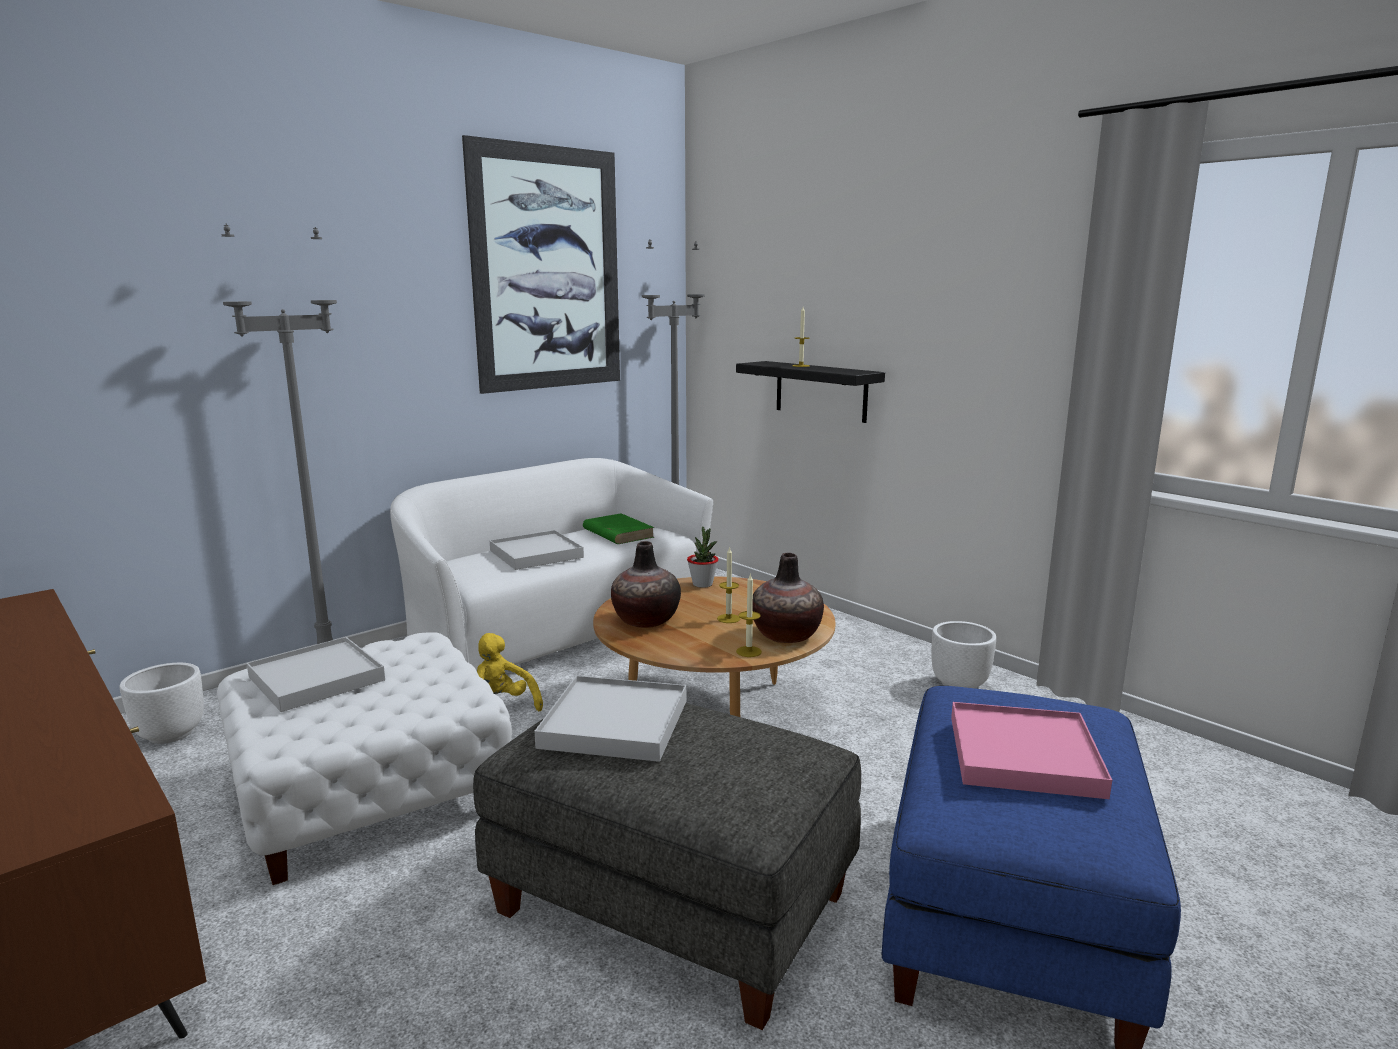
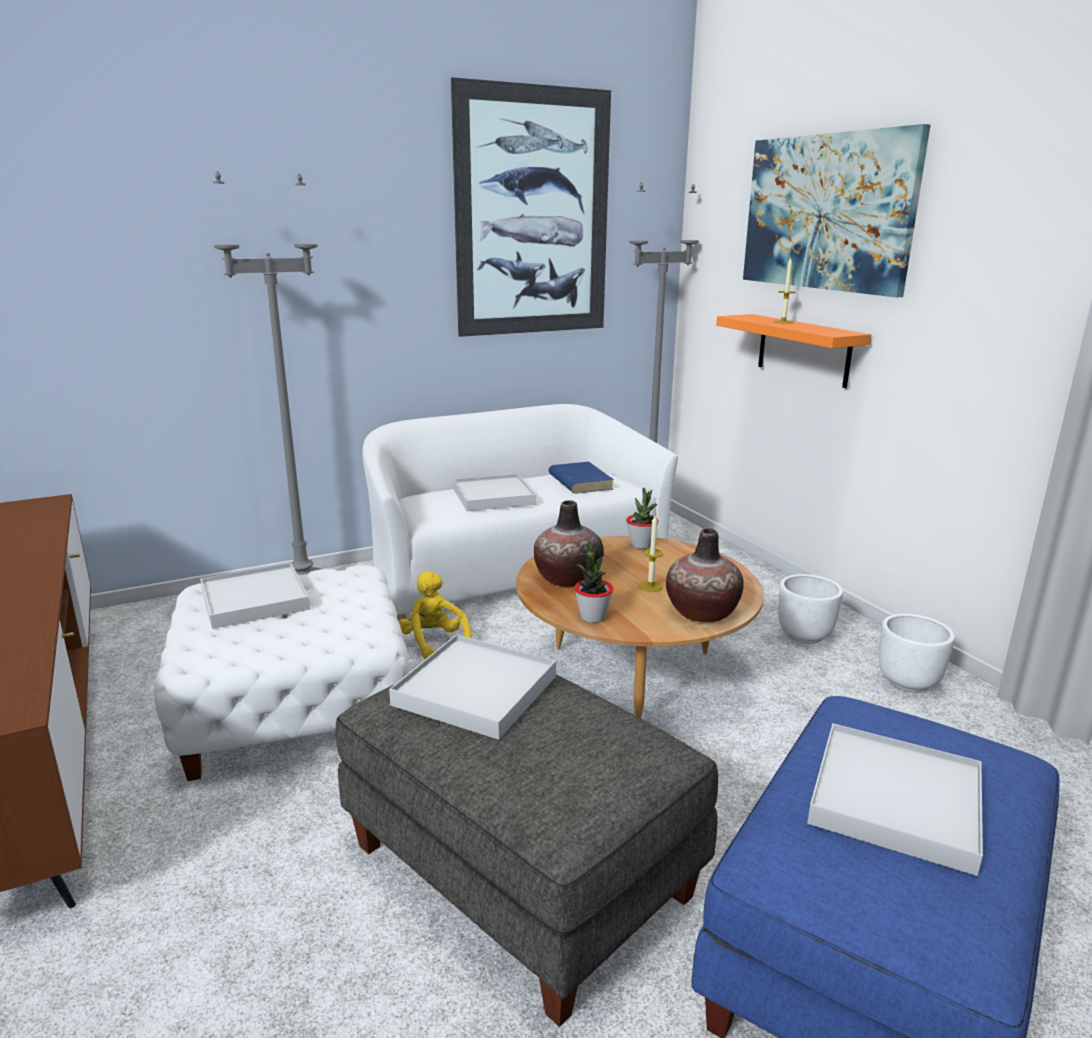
camera: 15 degrees right, 5 degrees up
white planter [120,663,204,744] -> white planter moved to [778,574,843,644]
green book [583,513,654,544] -> blue book [548,462,614,494]
black shelf [736,361,885,423] -> orange shelf [716,314,871,388]
candle [736,574,762,657] -> none
pink tray [951,702,1112,799] -> white tray [807,723,983,876]
none -> potted plant [574,542,613,623]
none -> picture [743,124,930,297]

